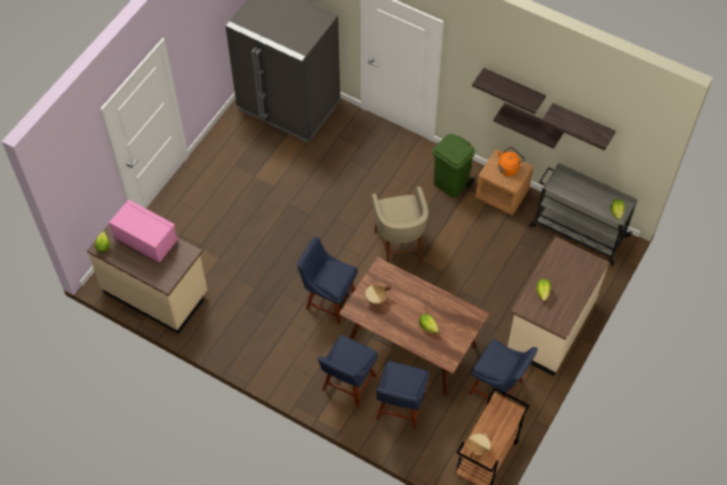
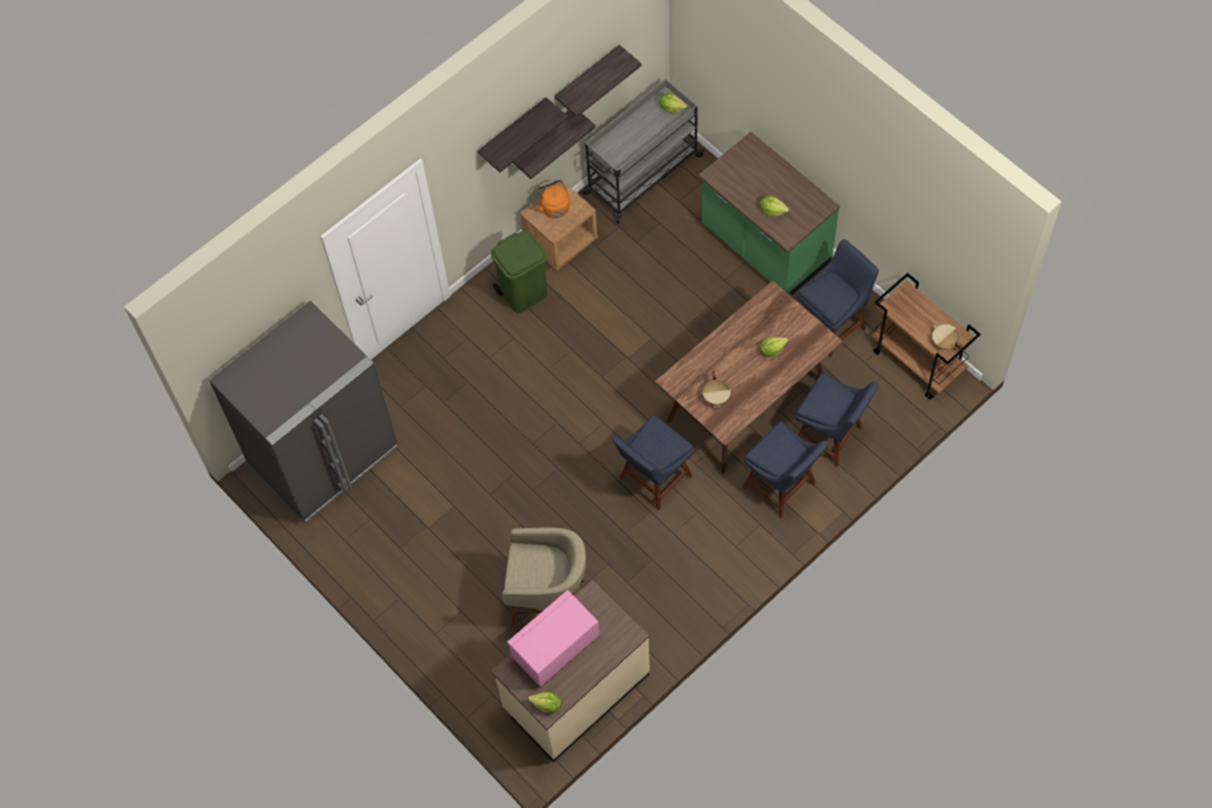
camera: 70 degrees left, 5 degrees up
beige stool [372,187,428,265] -> beige stool moved to [502,528,586,626]
beige counter [507,237,609,376] -> green counter [699,132,840,295]

